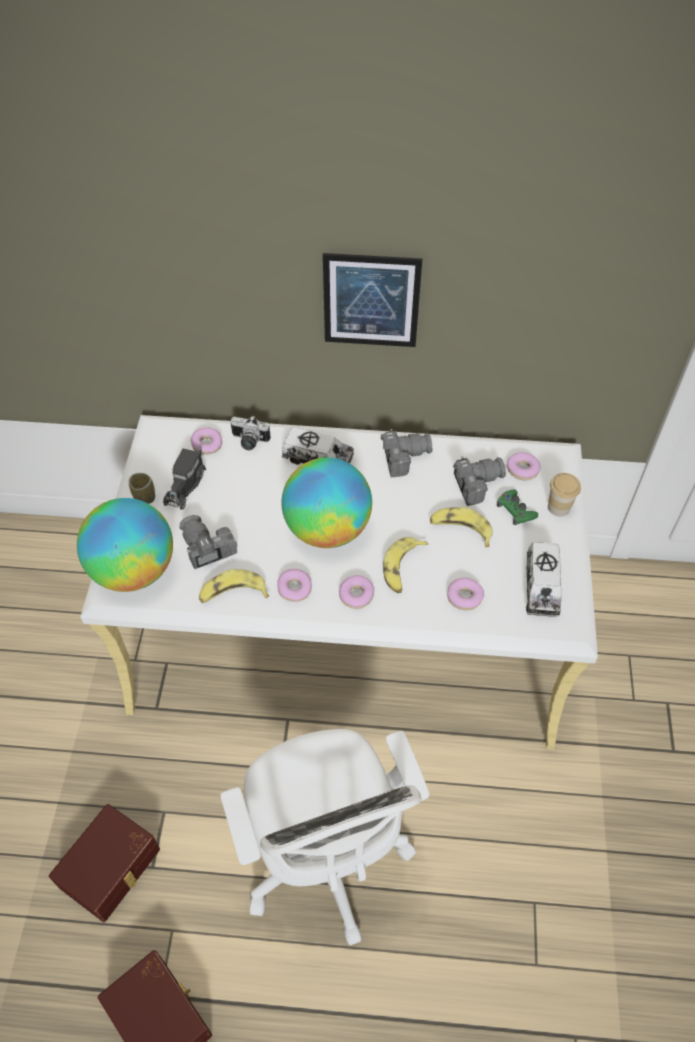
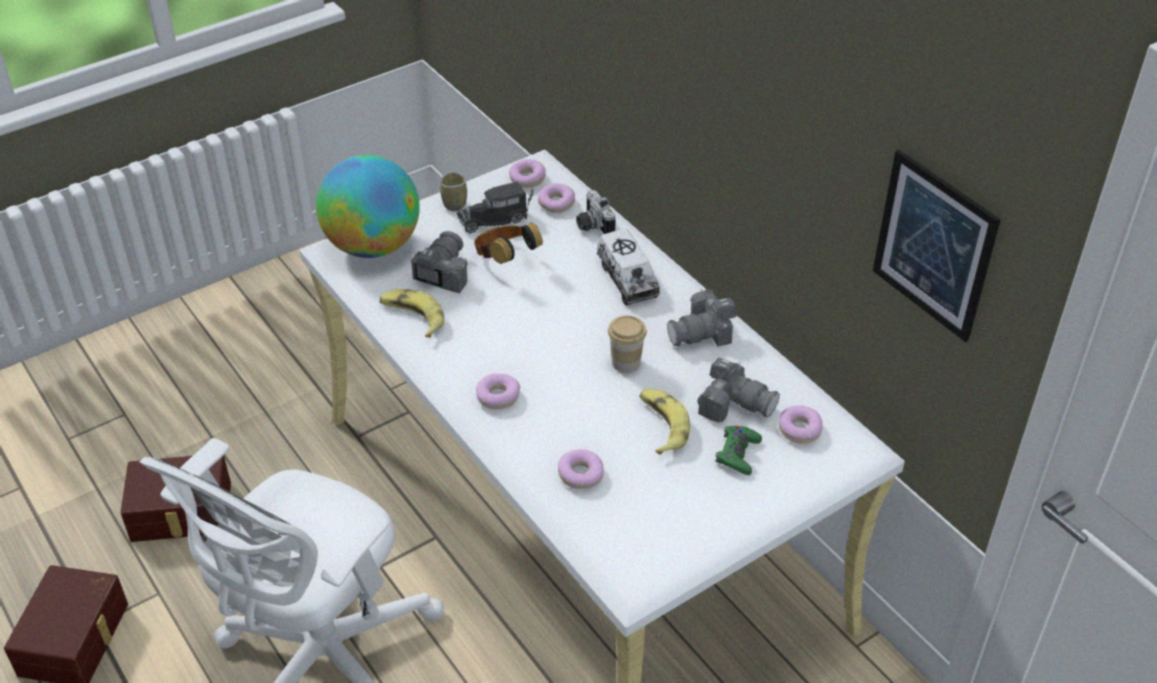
camera: 50 degrees right, 10 degrees down
donut [277,569,312,602] -> donut moved to [509,159,546,188]
globe [281,457,372,548] -> none
picture [323,253,422,347] -> picture moved to [873,150,1001,342]
camera [381,429,432,477] -> camera turned 120 degrees clockwise [667,289,736,347]
banana [383,537,428,593] -> none
toy truck [526,542,561,617] -> none
cup [548,473,581,517] -> cup moved to [608,315,647,373]
none -> headphones [474,222,543,264]

